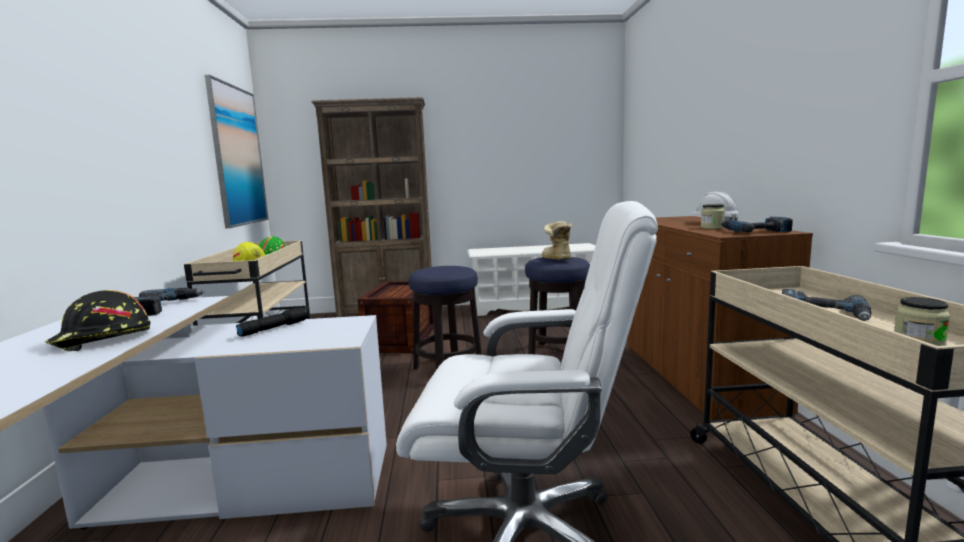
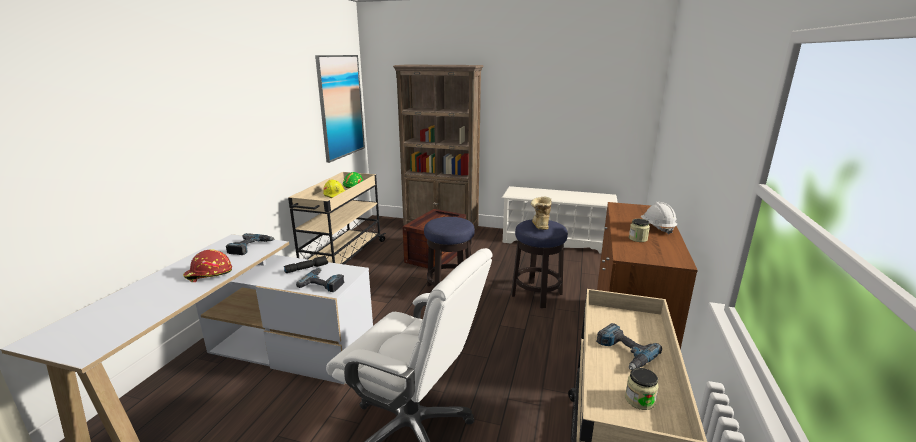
camera: 20 degrees right, 10 degrees up
black hard hat [45,290,150,352] -> red hard hat [183,249,232,282]
power drill [721,217,793,233] -> power drill moved to [296,268,345,292]

